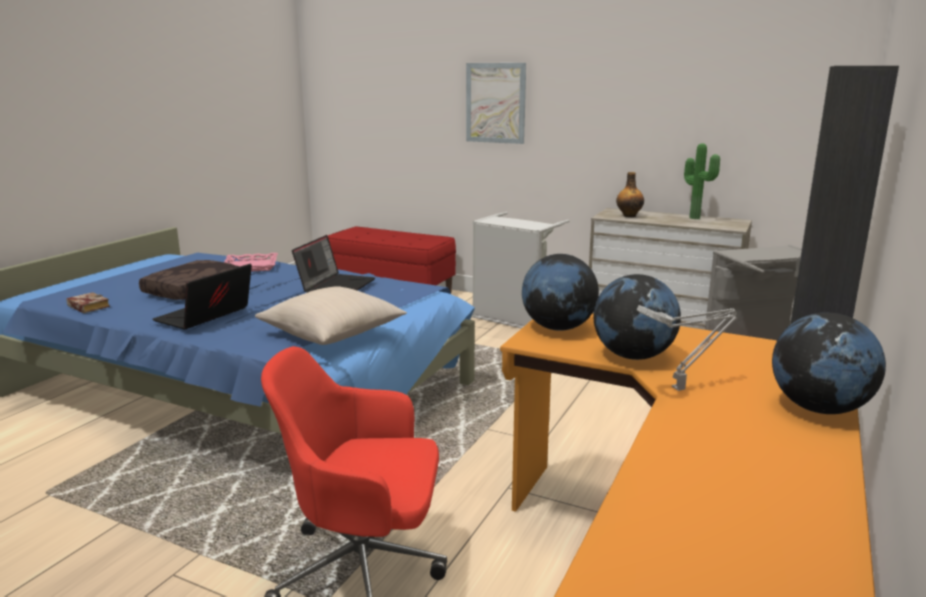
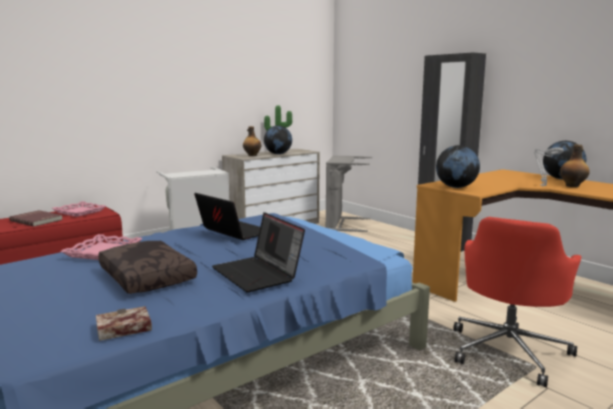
camera: 65 degrees left, 5 degrees down
beige pillow [255,286,407,345] -> none
picture [466,63,526,144] -> none
globe [594,274,681,360] -> globe moved to [264,125,292,154]
none -> red book [9,210,63,227]
none -> pink tray [52,201,106,217]
none -> bottle [560,144,590,187]

